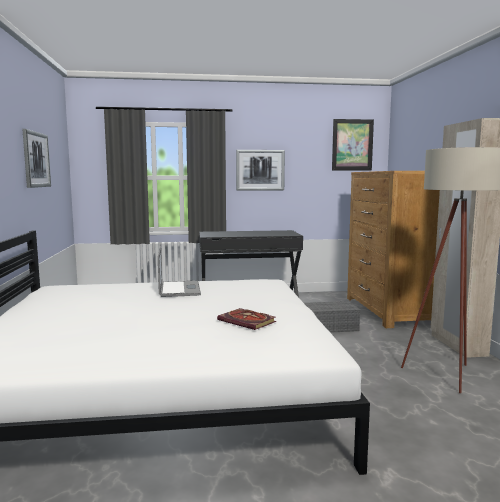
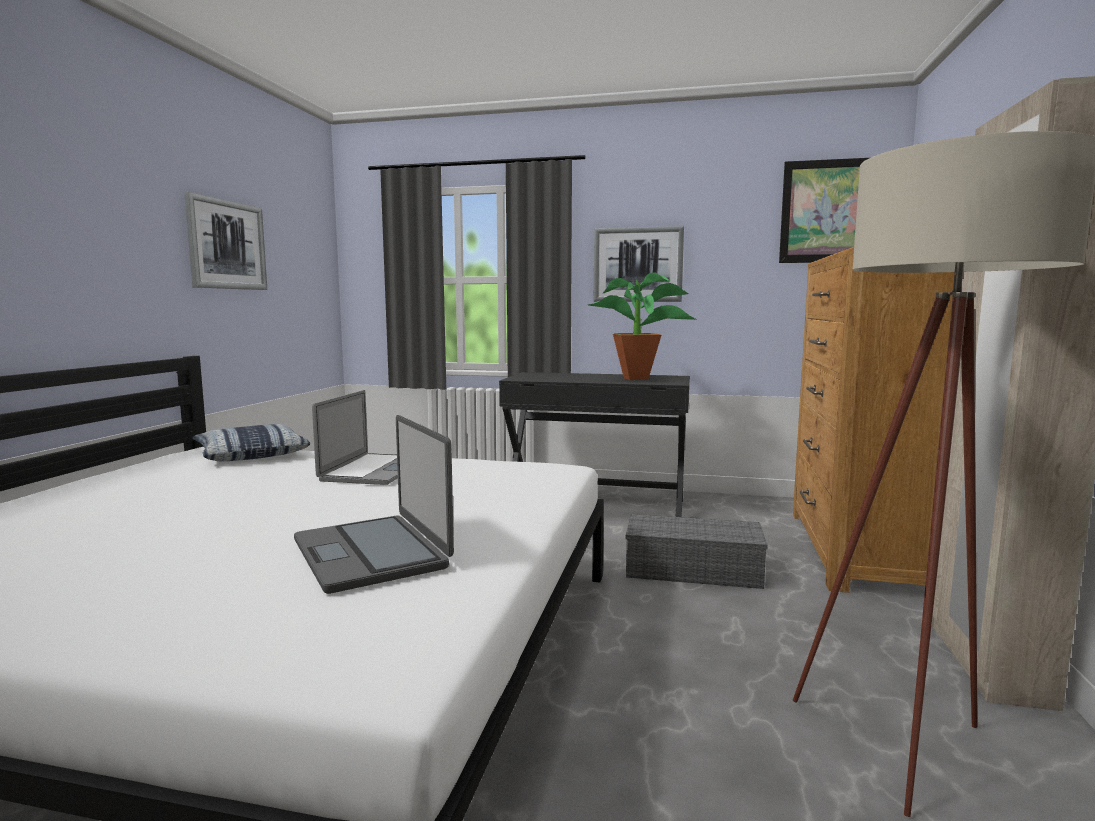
camera: 20 degrees right, 0 degrees up
book [217,308,276,330] -> laptop [294,415,454,594]
none -> pillow [193,424,310,461]
none -> potted plant [588,272,697,380]

